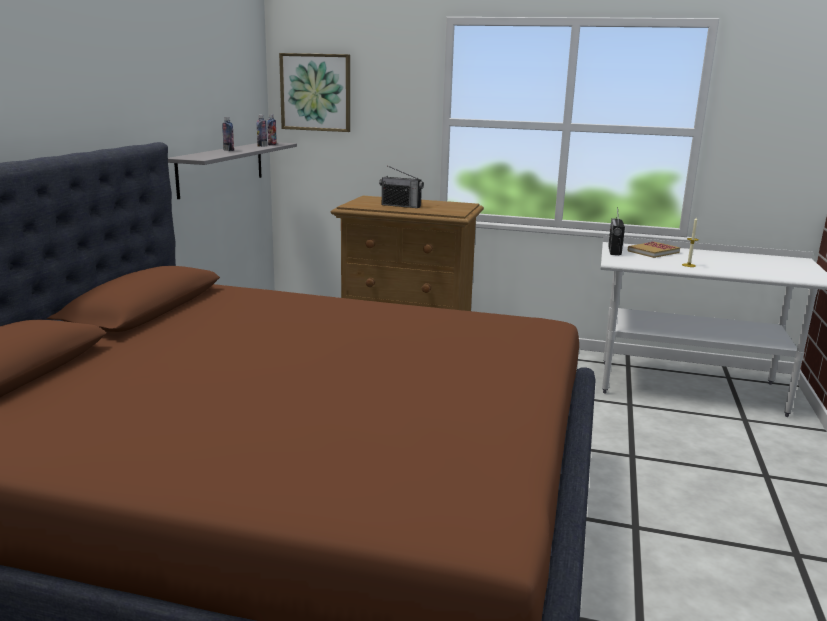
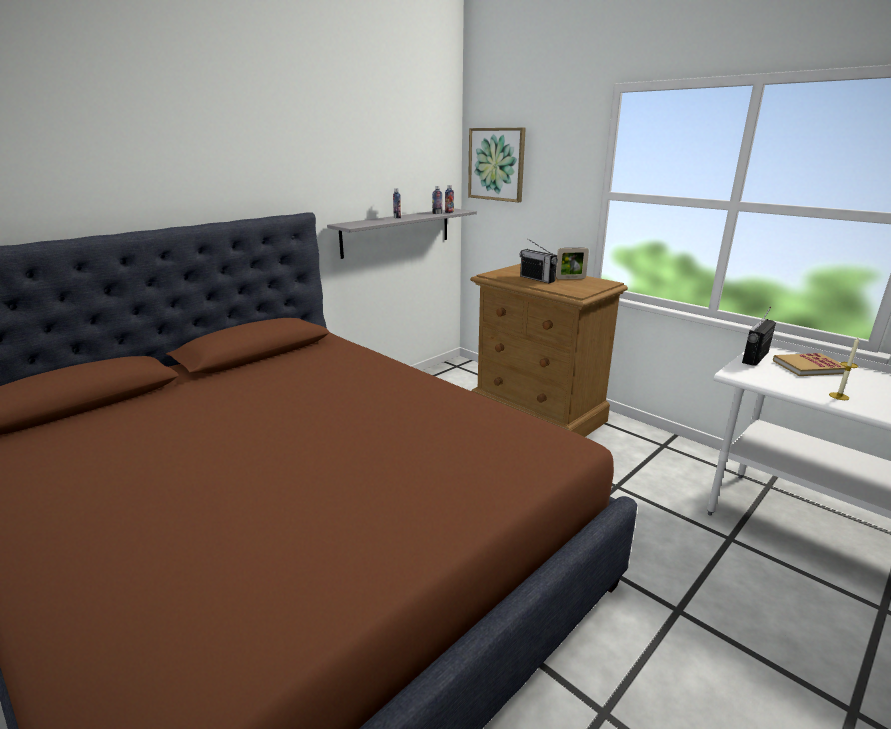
camera: 30 degrees right, 5 degrees up
none -> picture frame [556,247,589,279]

